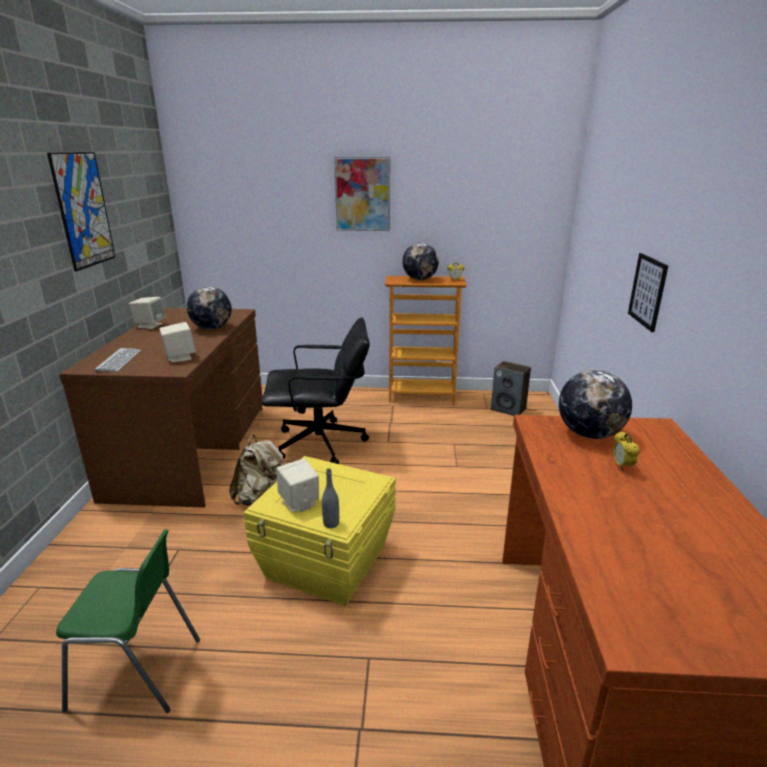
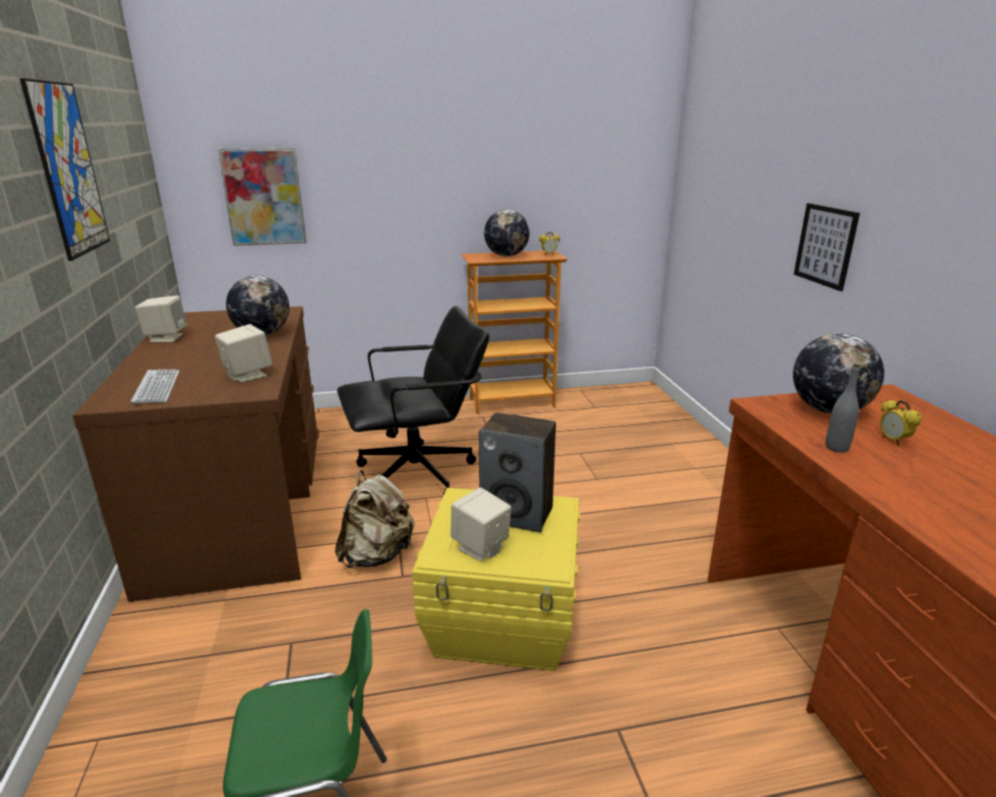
camera: 15 degrees left, 0 degrees up
grey bottle [322,468,339,528] -> grey bottle moved to [825,364,860,452]
picture [334,157,390,231] -> picture moved to [218,148,307,246]
speaker [491,361,531,416] -> speaker moved to [479,412,556,533]

